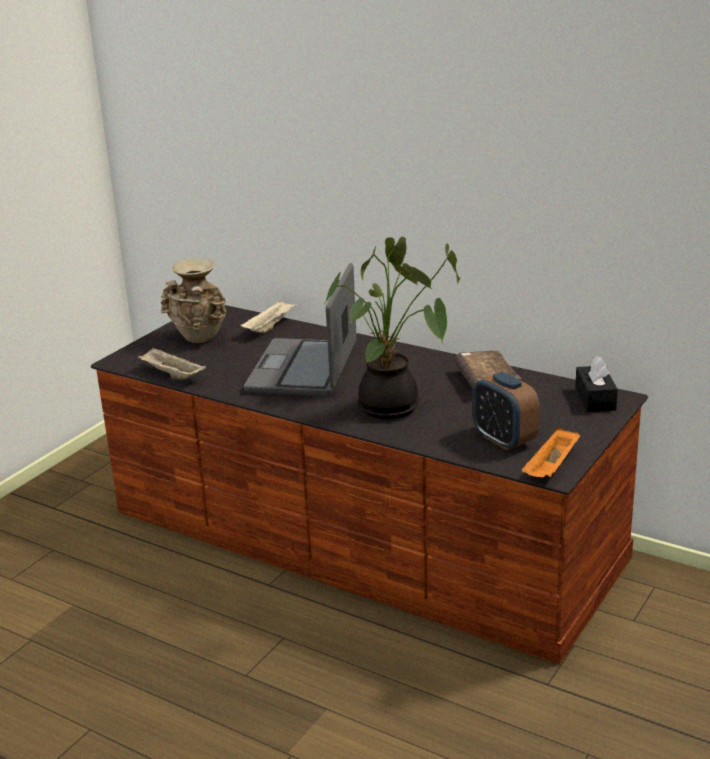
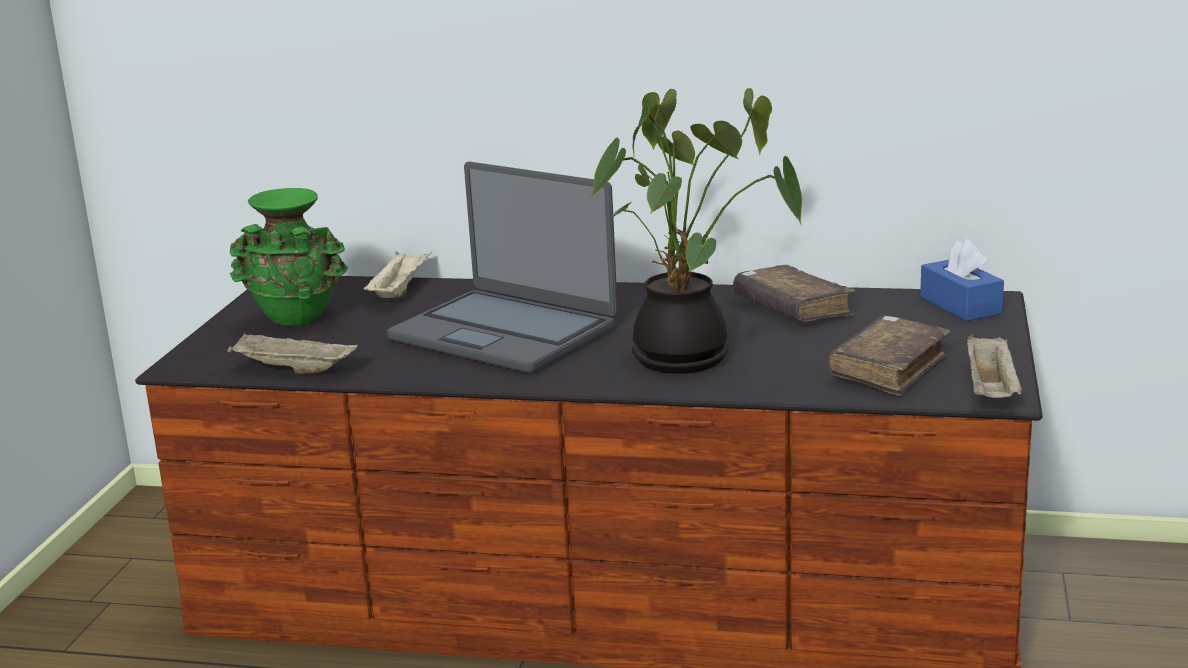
camera: 20 degrees left, 5 degrees down
beige vase [161,259,227,343] -> green vase [230,188,348,326]
laptop [244,263,357,396] -> laptop turned 45 degrees counterclockwise [387,162,618,373]
alarm clock [473,372,539,451] -> brown book [827,315,951,396]
orange tray [522,427,580,477] -> beige tray [967,335,1023,398]
black tissue box [575,356,618,412] -> blue tissue box [920,239,1004,321]

